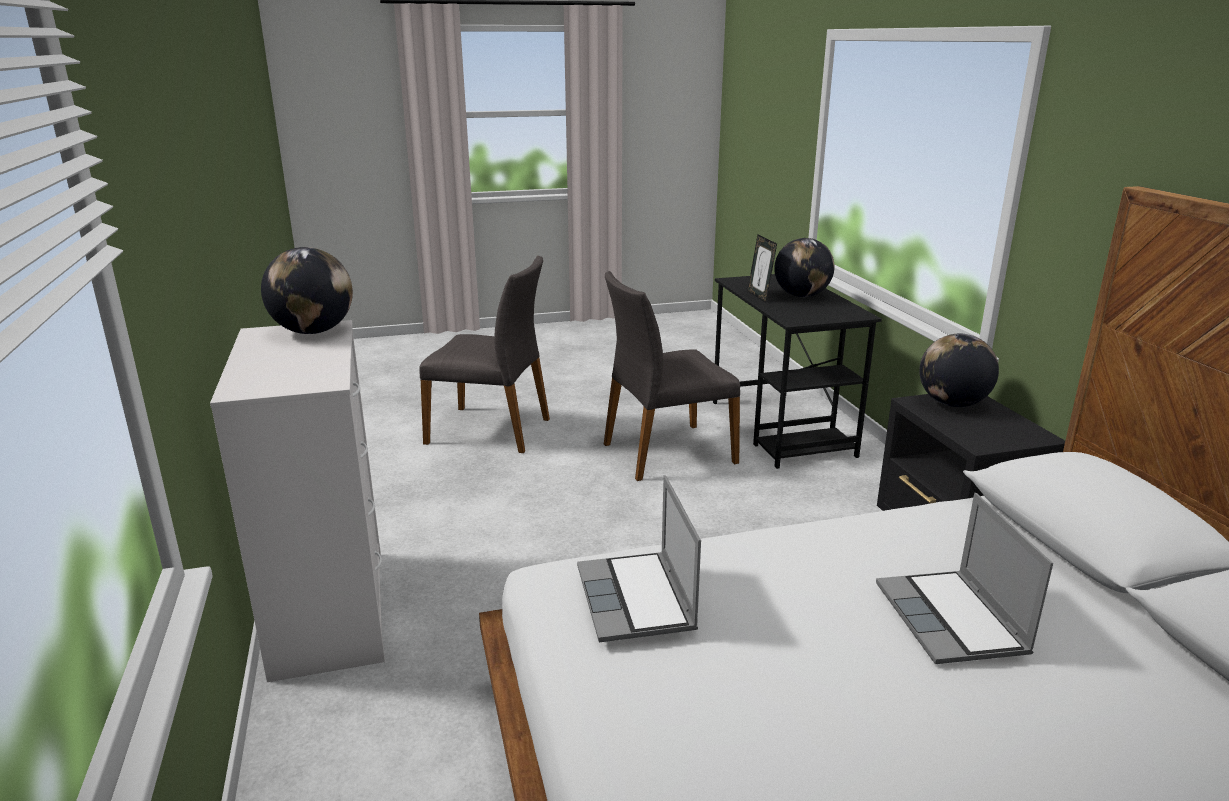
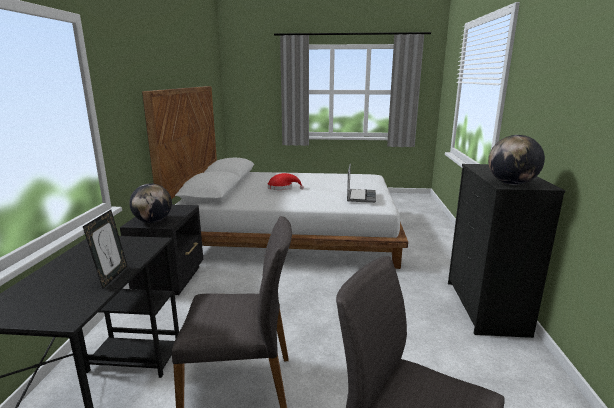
camera: 160 degrees left, 5 degrees down
white dresser [210,320,385,682] -> black dresser [448,164,565,338]
globe [774,238,835,297] -> none
laptop [876,493,1053,664] -> red hat [268,173,304,190]

